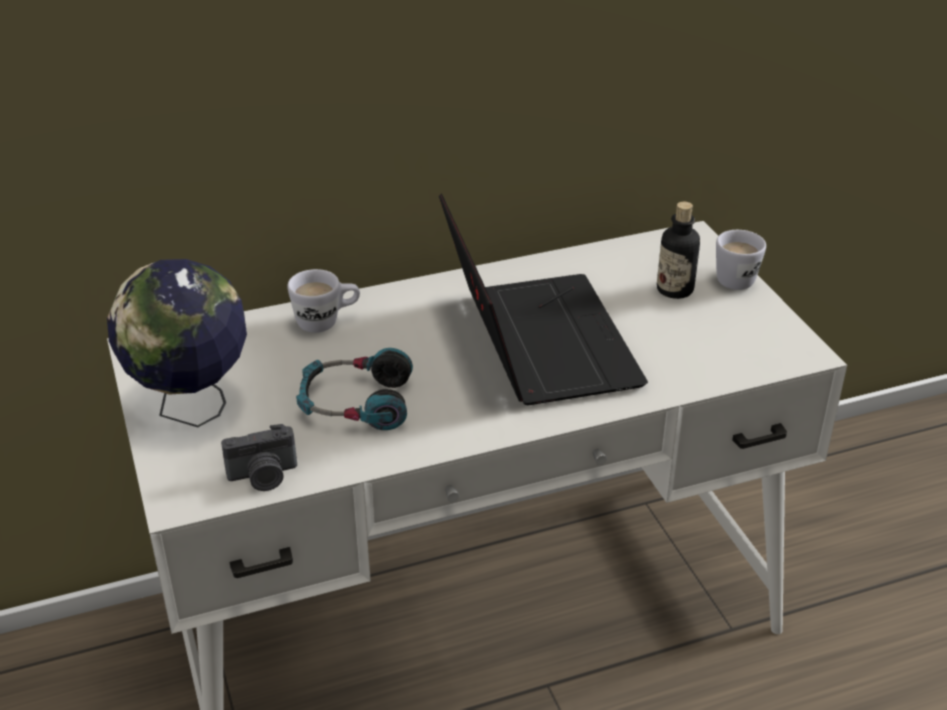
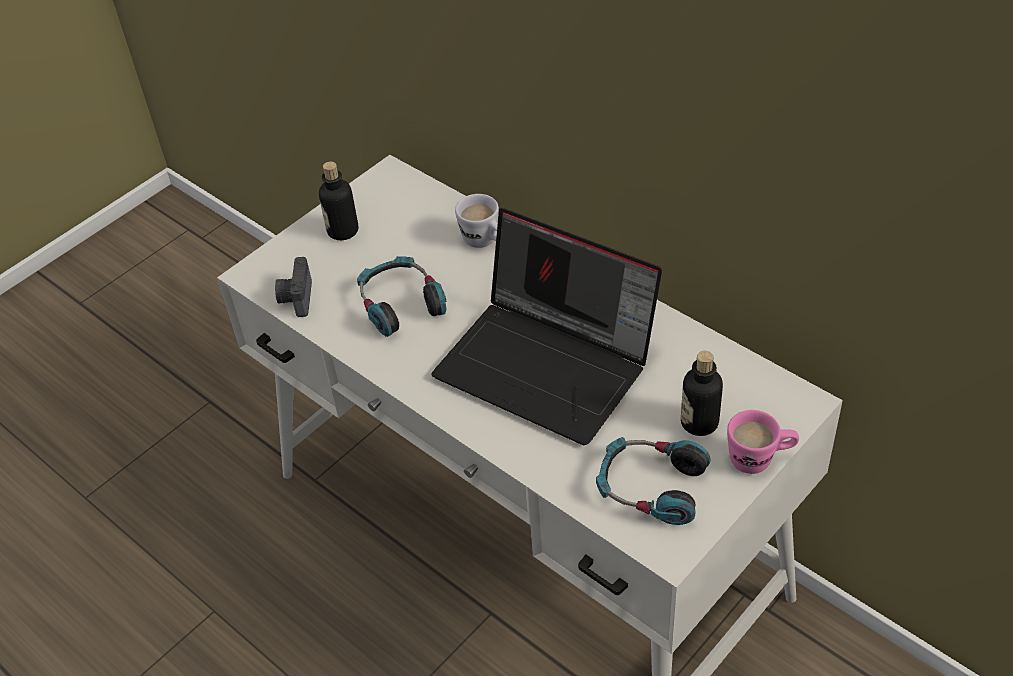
camera: 65 degrees right, 10 degrees up
globe [107,259,247,427] -> bottle [319,161,359,240]
camera [221,424,297,491] -> camera turned 45 degrees clockwise [275,257,312,317]
laptop [439,193,648,405] -> laptop turned 75 degrees clockwise [432,208,662,445]
white mug [716,230,766,290] -> pink mug [727,410,799,474]
none -> headphones [596,437,711,525]

